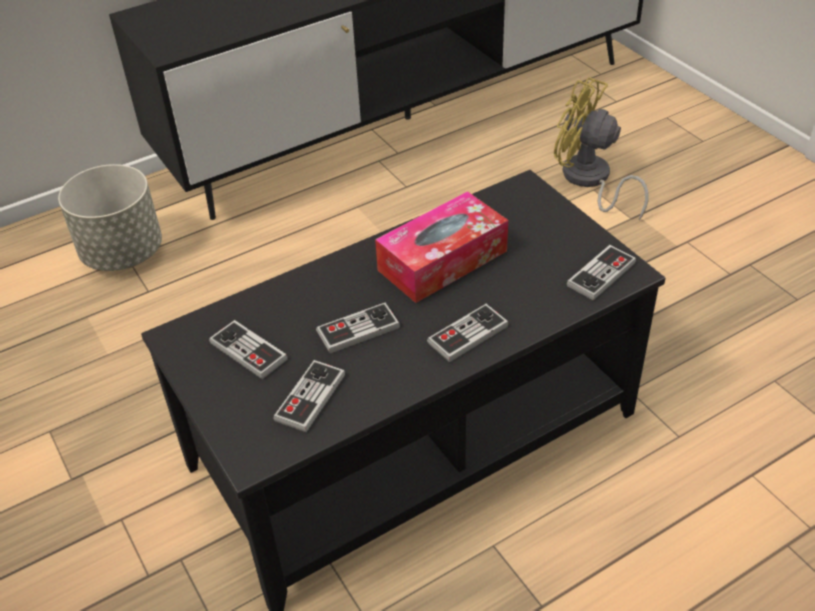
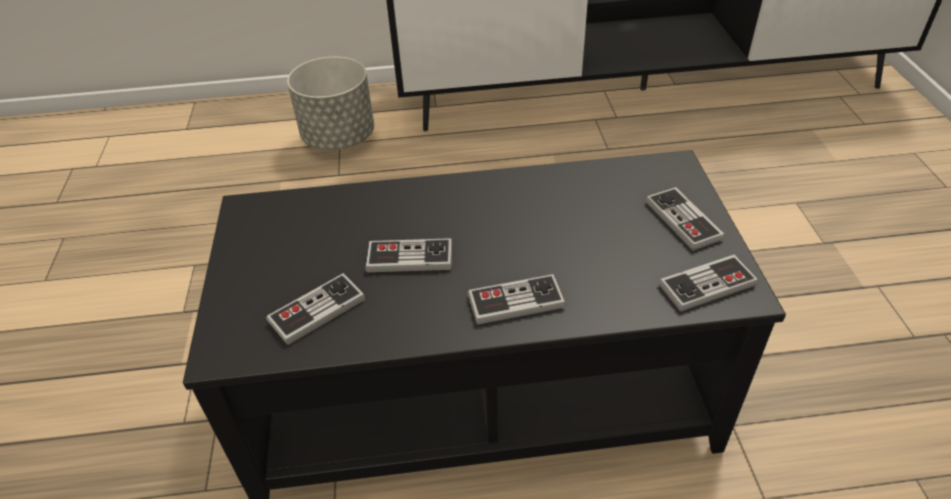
camera: 25 degrees right, 0 degrees up
game controller [209,320,288,379] -> game controller moved to [646,187,724,251]
tissue box [375,191,508,303] -> none
yellow fan [554,77,649,220] -> none

